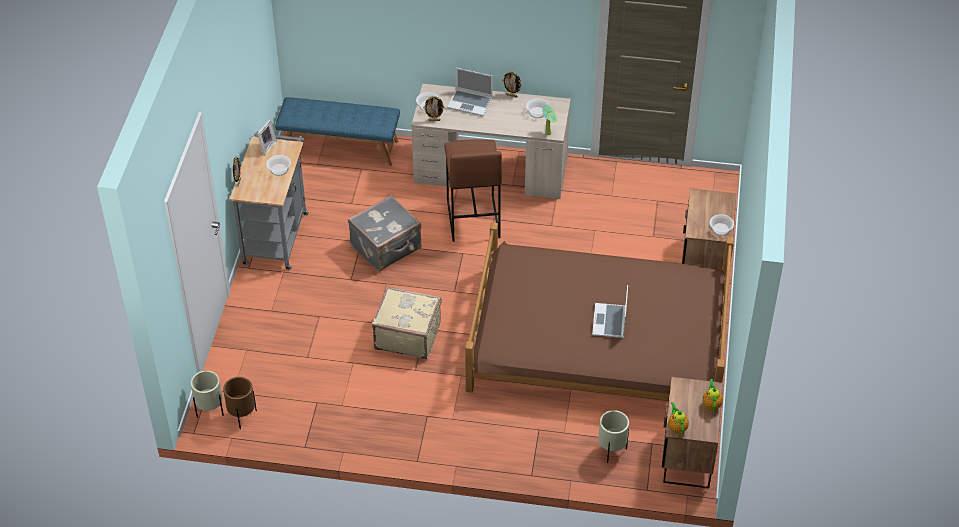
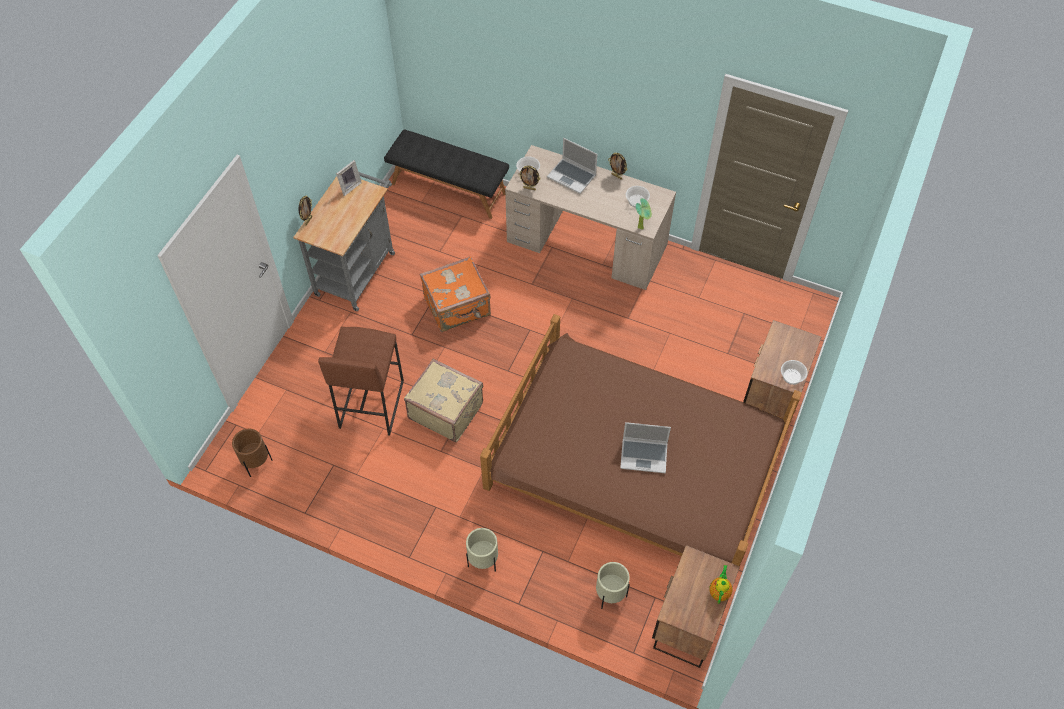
camera: 15 degrees right, 10 degrees up
beige planter [191,370,224,418] -> beige planter moved to [466,528,498,572]
bowl [266,155,291,176] -> none
blue bench [275,97,400,166] -> black bench [384,129,509,219]
grey suitcase [348,195,421,272] -> orange suitcase [420,256,491,332]
brown stool [444,139,502,242] -> brown stool moved to [318,327,404,435]
laptop [592,285,628,338] -> laptop turned 105 degrees counterclockwise [620,422,671,473]
teapot [668,402,689,434] -> none

